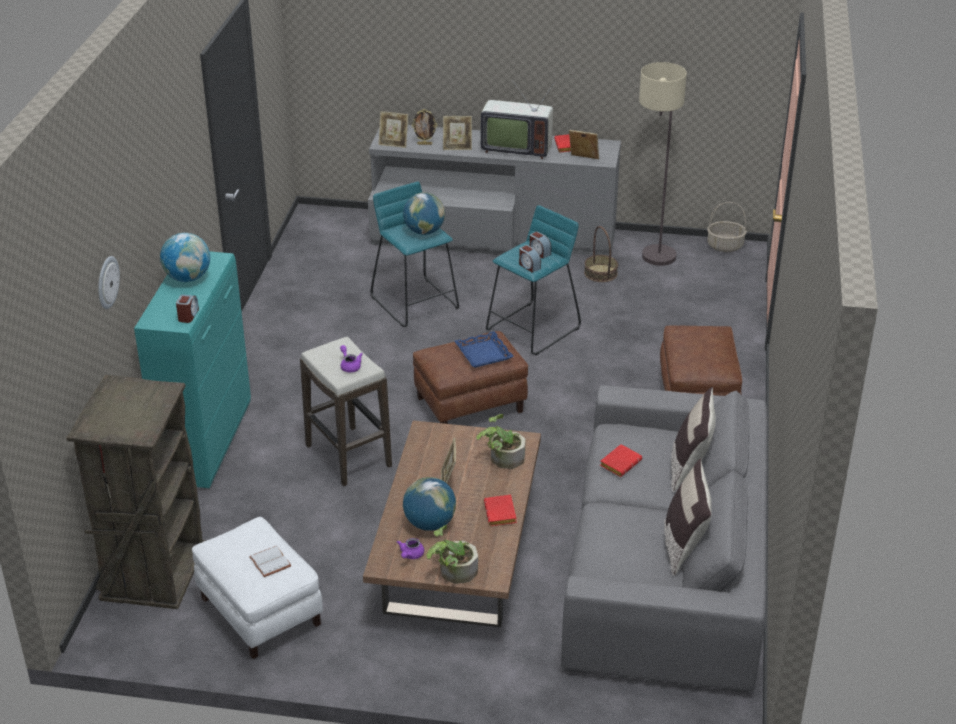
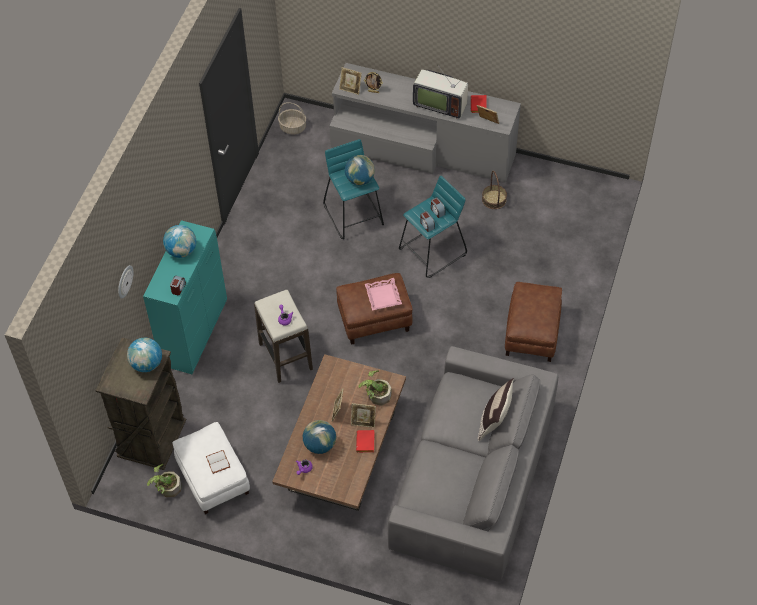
camera: 10 degrees right, 20 degrees up
potted plant [426,525,478,584] -> potted plant moved to [147,464,181,497]
picture frame [443,116,472,150] -> picture frame moved to [351,403,376,428]
blue tray [454,331,514,368] -> pink tray [365,278,402,310]
red book [600,444,642,477] -> none
beige floor lamp [639,62,687,266] -> none
pillow [664,458,712,576] -> none
basket [707,202,747,252] -> basket moved to [278,102,306,135]
none -> globe [127,338,162,372]

